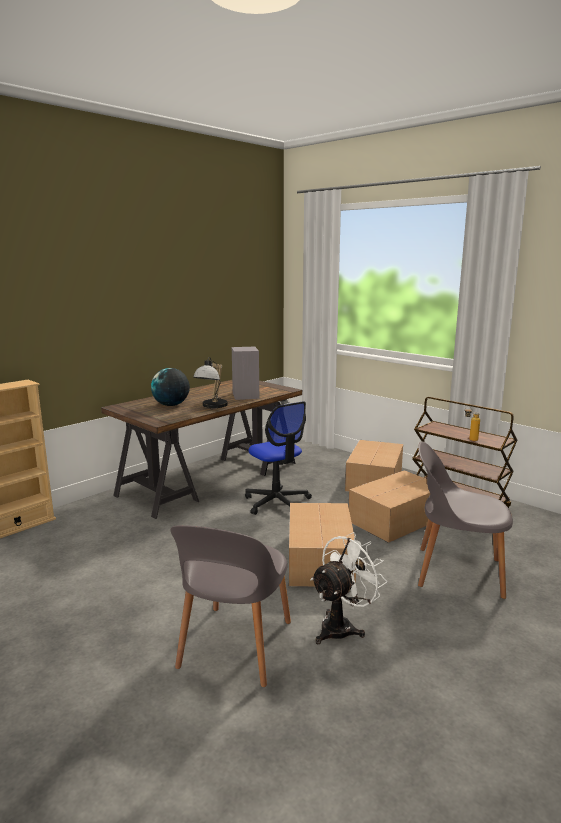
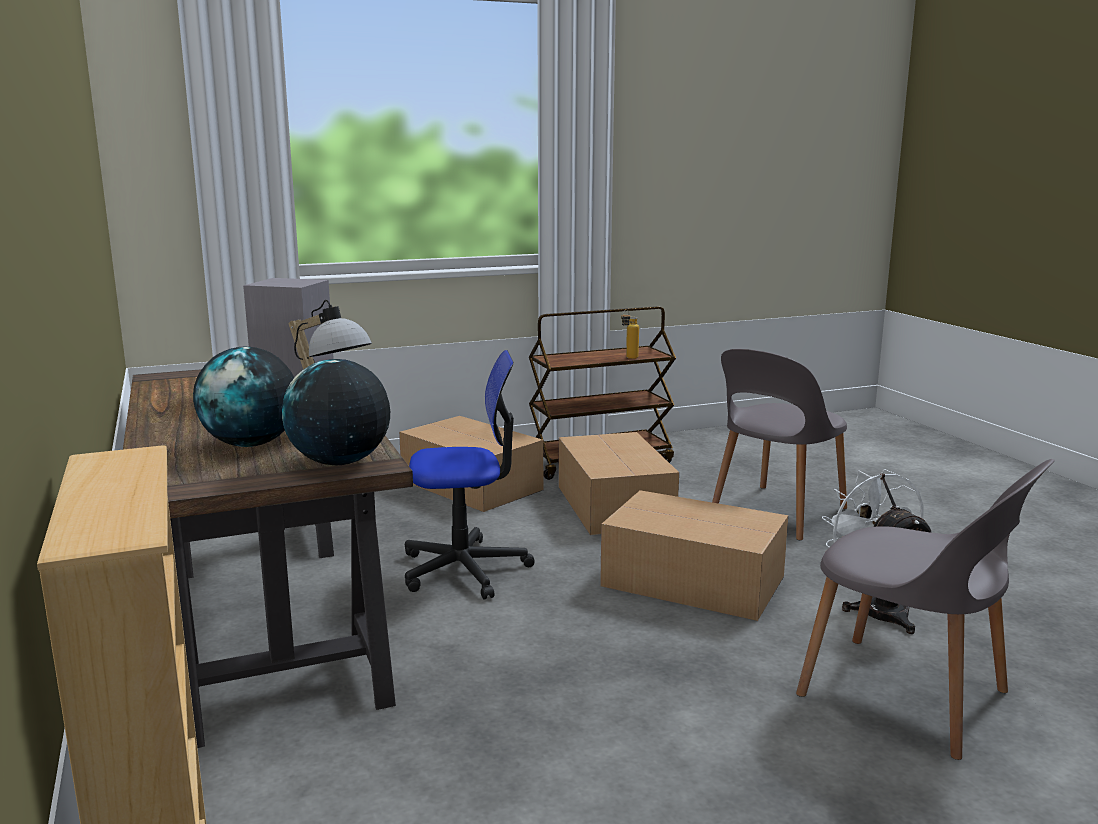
camera: 65 degrees left, 0 degrees up
none -> globe [282,359,390,465]

